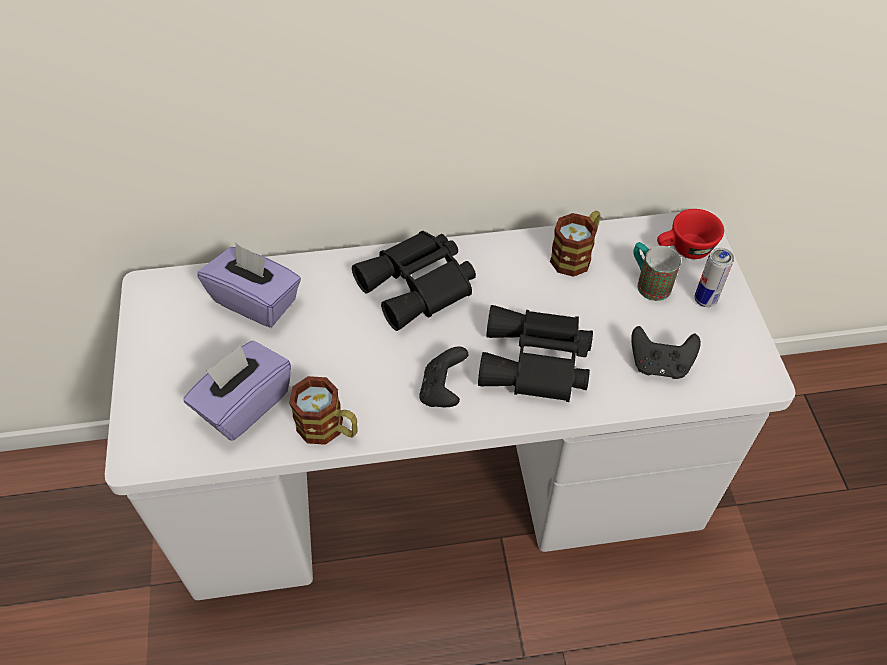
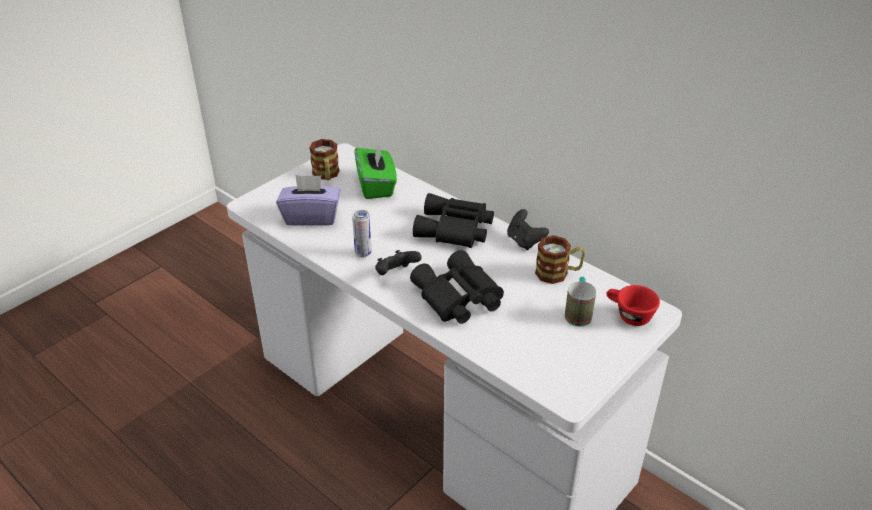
camera: 50 degrees right, 15 degrees down
purple tissue box [197,243,301,327] -> green tissue box [355,143,397,199]
mug [289,376,358,445] -> mug moved to [309,139,340,180]
black game controller [631,326,701,379] -> black game controller moved to [507,209,549,250]
can [695,248,734,307] -> can moved to [352,210,372,257]

